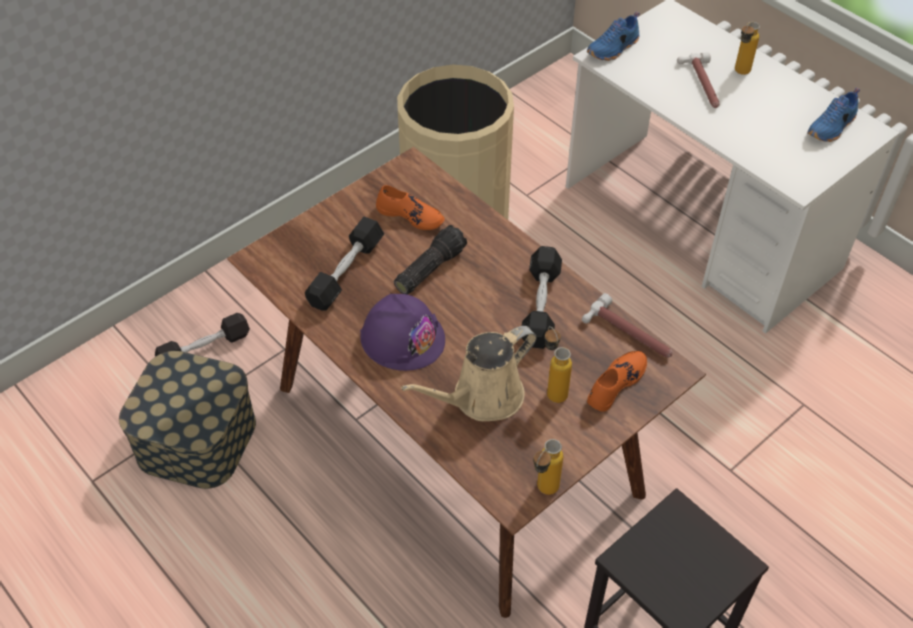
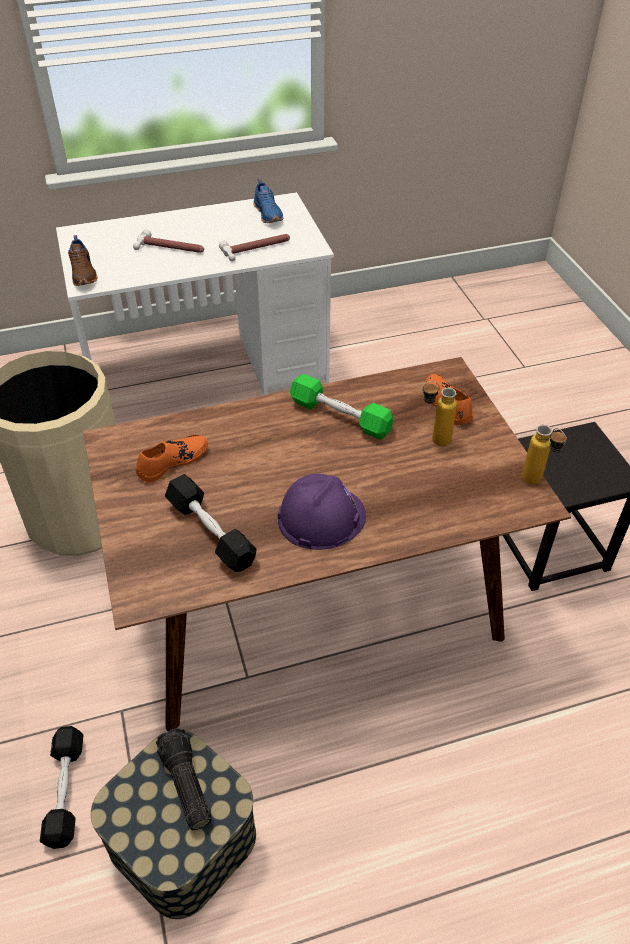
camera: 65 degrees left, 5 degrees down
flashlight [394,225,467,295] -> flashlight moved to [156,728,212,830]
beige watering can [401,326,537,421] -> none
black dumbbell [522,246,562,349] -> green dumbbell [290,374,394,440]
hammer [582,293,673,358] -> hammer moved to [219,234,290,261]
blue shoe [587,12,640,61] -> brown shoe [68,235,98,286]
bottle [735,22,760,75] -> none

